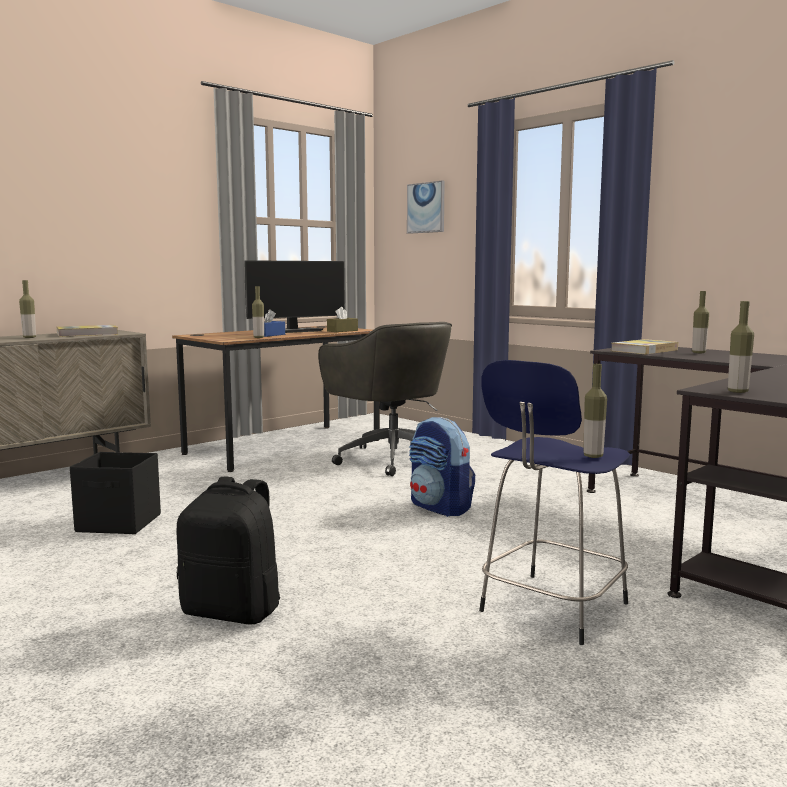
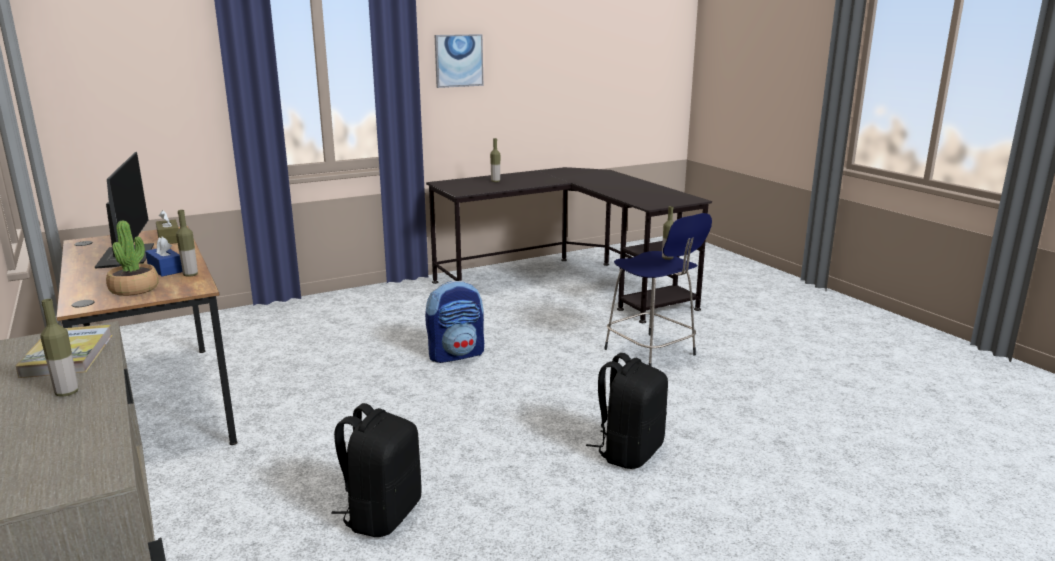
camera: 75 degrees left, 10 degrees up
black storage box [70,452,161,534] -> black backpack [331,403,422,537]
grey office chair [318,322,452,476] -> none
picture [407,181,445,234] -> picture moved to [435,34,483,88]
book [612,339,678,354] -> none
bottle [728,301,754,393] -> none
none -> potted plant [106,221,159,296]

